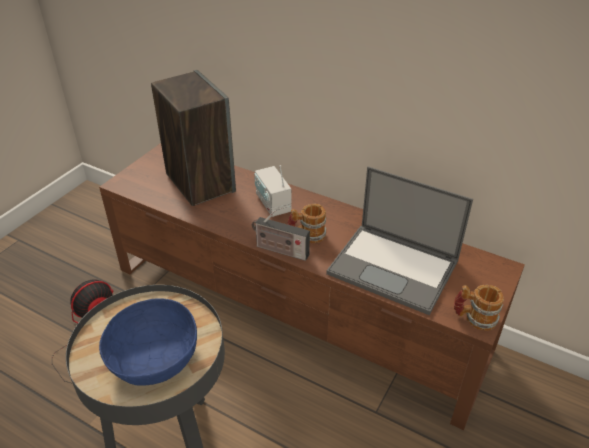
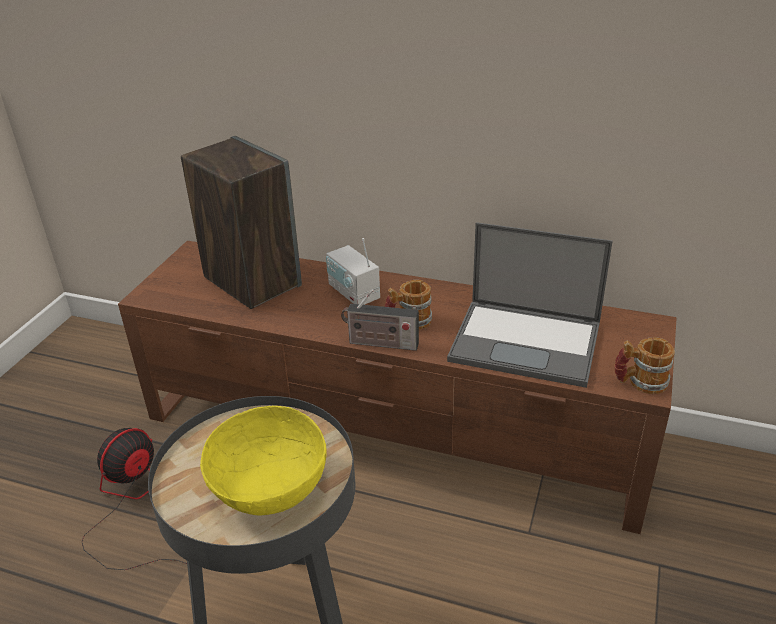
camera: 10 degrees left, 5 degrees down
blue bowl [99,298,197,386] -> yellow bowl [200,406,327,516]

